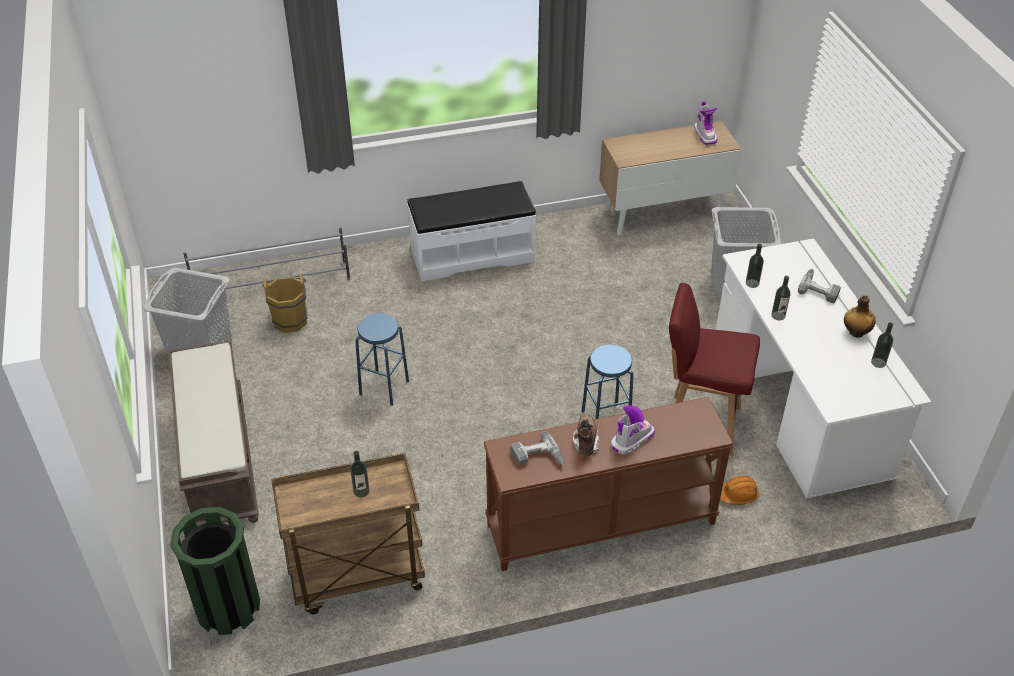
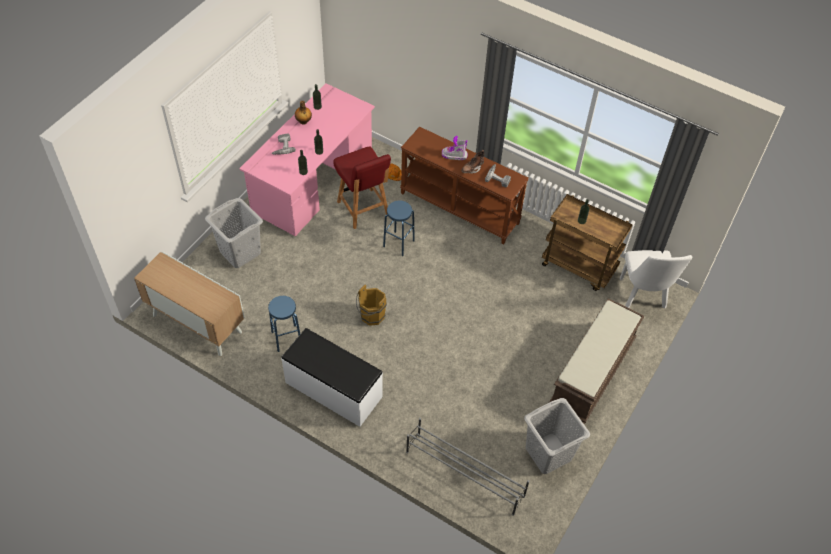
camera: 135 degrees left, 10 degrees up
green trash can [170,507,260,635] -> white chair [620,250,692,309]
brown bucket [262,274,307,333] -> brown bucket moved to [356,285,387,326]
blue stool [355,313,409,406] -> blue stool moved to [268,296,300,352]
boot [694,101,717,145] -> none
white desk [716,239,931,498] -> pink desk [239,83,375,236]

